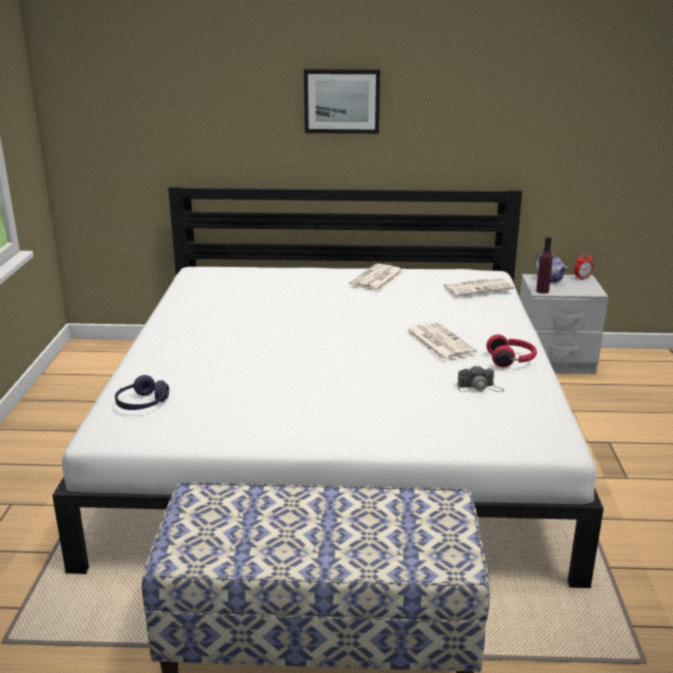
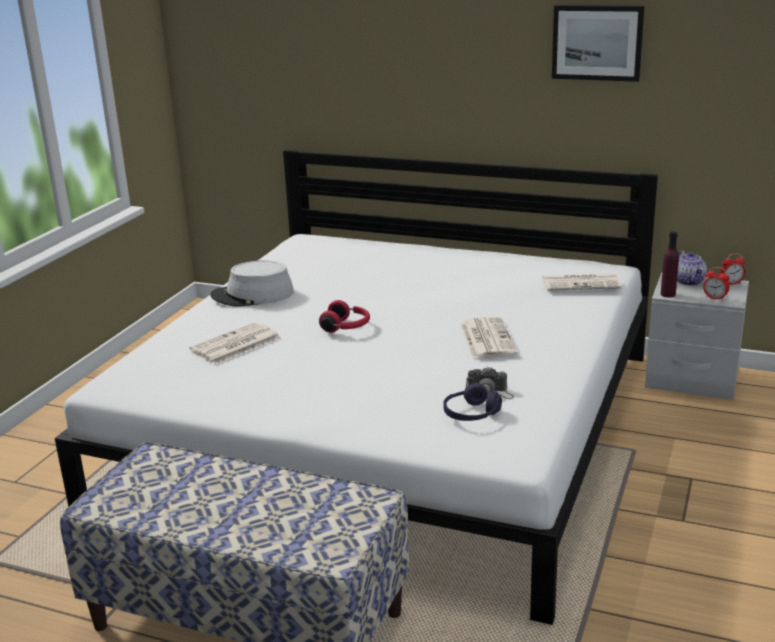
camera: 20 degrees right, 0 degrees up
purple headphones [115,375,169,410] -> purple headphones moved to [443,383,502,421]
picture [304,69,380,134] -> picture moved to [552,5,644,82]
newspaper [349,264,404,291] -> newspaper moved to [189,322,280,364]
red headphones [486,334,537,367] -> red headphones moved to [319,300,370,333]
none -> grey hat [210,261,294,306]
none -> alarm clock [703,267,730,300]

